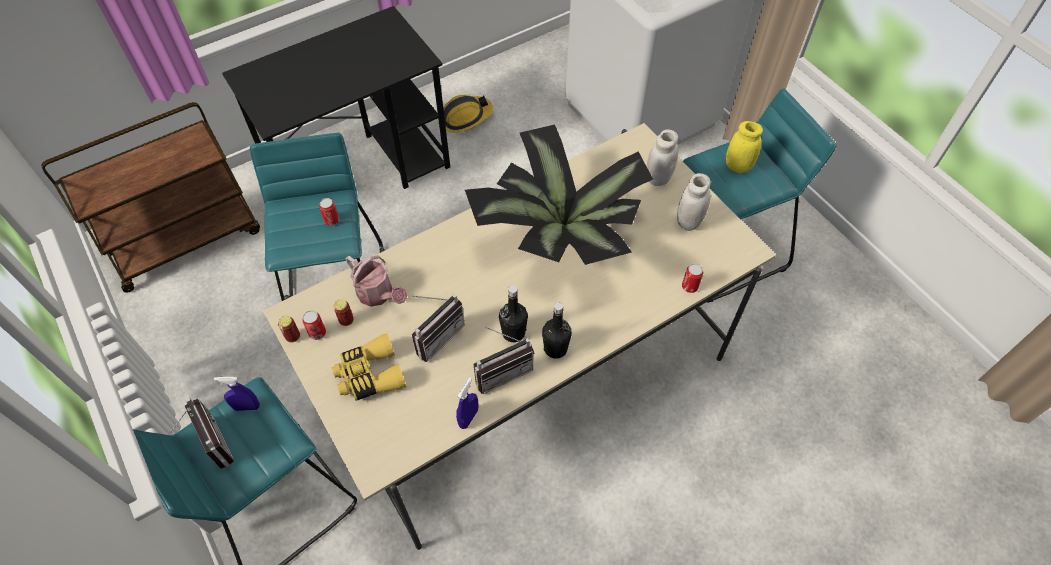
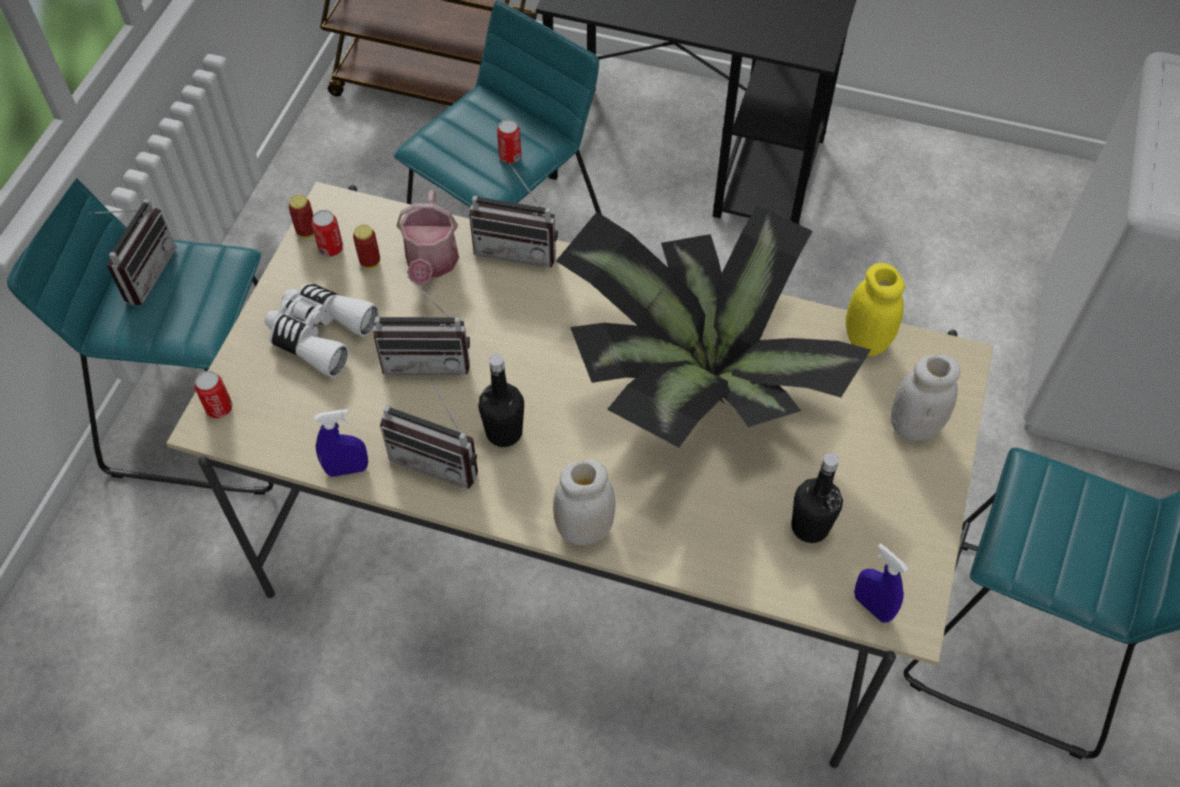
camera: 50 degrees right, 0 degrees up
blue spray bottle [214,377,260,411] -> blue spray bottle moved to [854,543,908,622]
yellow binoculars [332,333,406,401] -> white binoculars [265,283,379,378]
hard hat [443,95,493,133] -> none
black bottle [542,302,572,359] -> black bottle moved to [791,453,843,543]
white jar [677,173,711,231] -> white jar moved to [553,459,616,545]
can [682,263,703,293] -> can moved to [195,371,232,418]
yellow jar [726,121,763,173] -> yellow jar moved to [846,263,905,356]
none -> radio [469,163,558,268]

